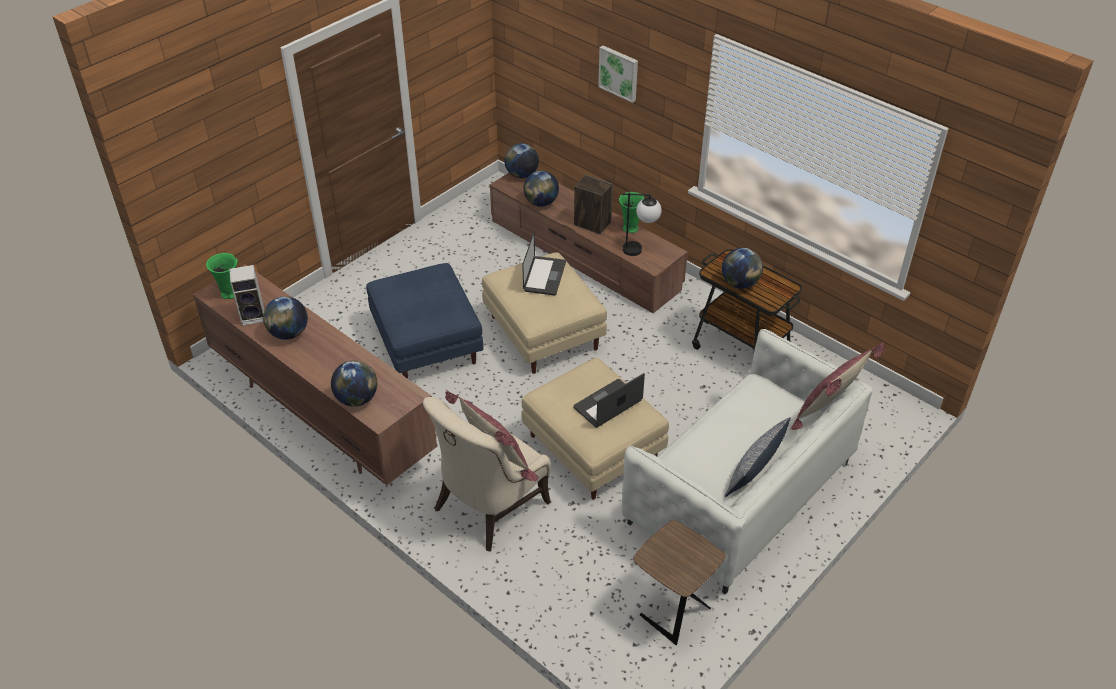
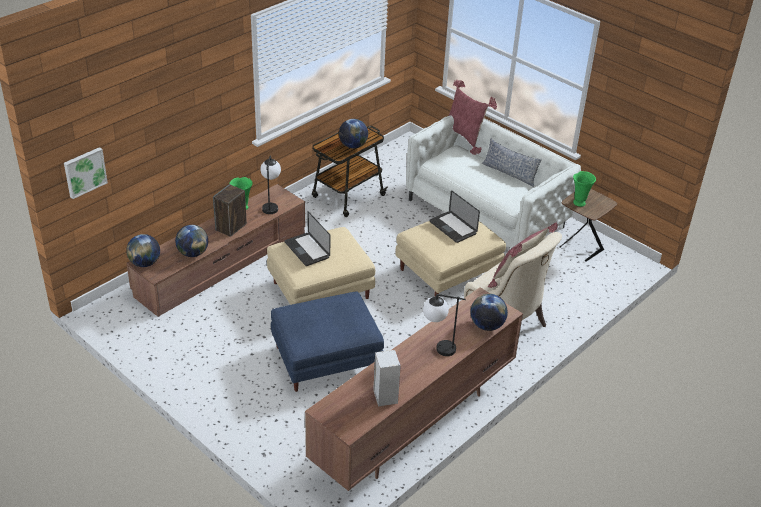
camera: 90 degrees left, 5 degrees down
green vase [206,253,238,299] -> green vase moved to [573,171,596,207]
globe [263,296,308,340] -> none
laptop [522,231,566,296] -> laptop turned 135 degrees counterclockwise [285,211,330,266]
picture [598,45,638,103] -> picture moved to [64,147,108,199]
none -> table lamp [423,294,466,356]

